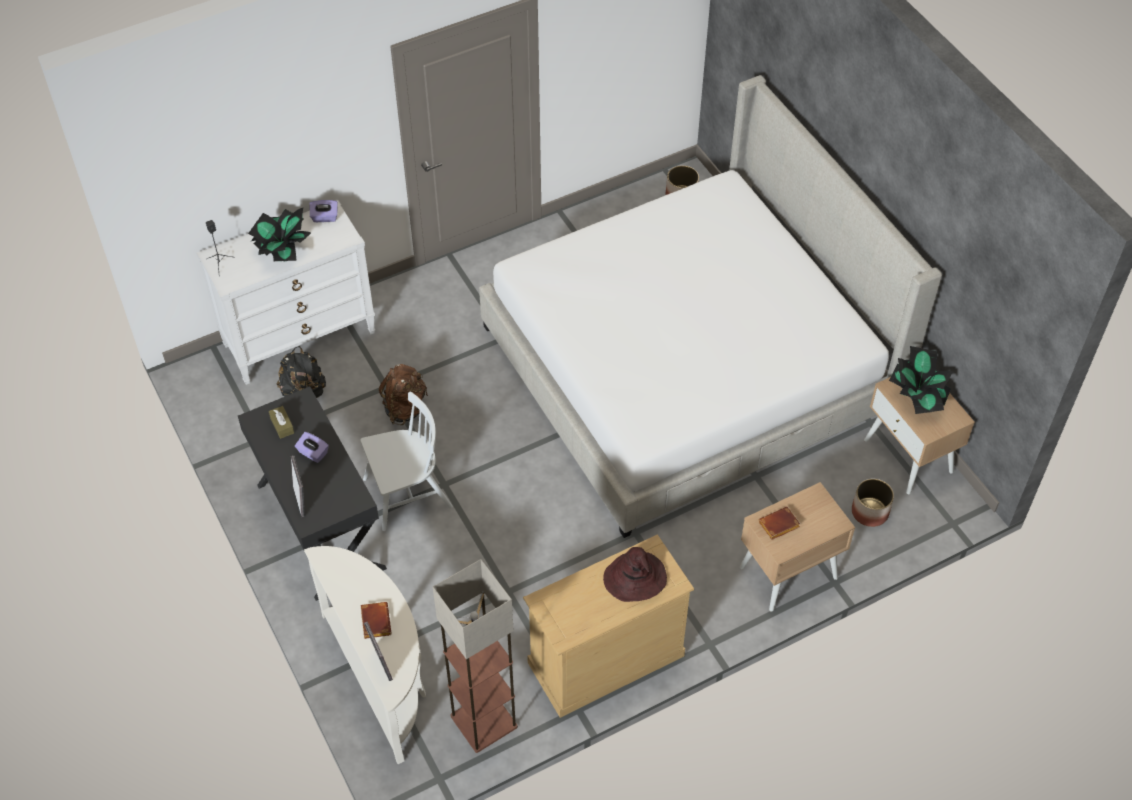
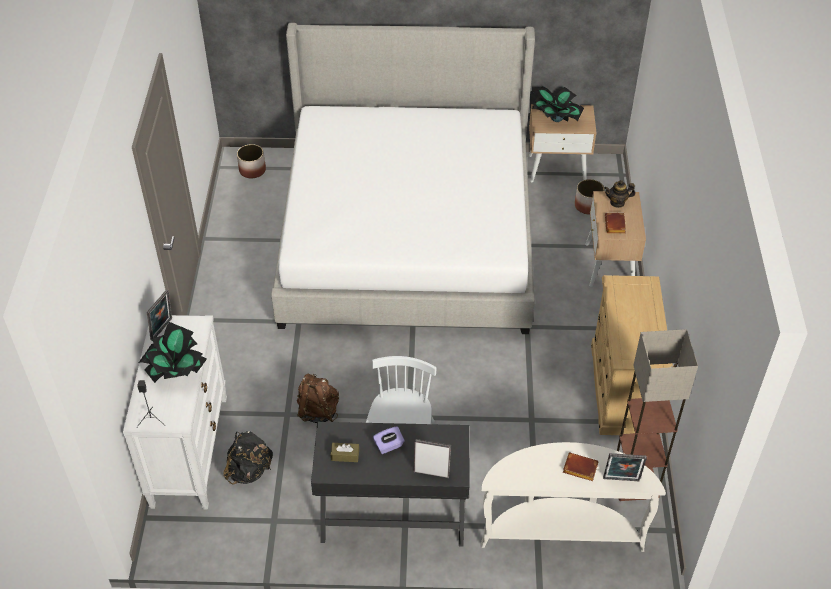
camera: 60 degrees left, 5 degrees down
purple tissue box [310,200,338,222] -> picture frame [147,290,172,340]
brown hat [603,547,667,602] -> none
none -> teapot [604,180,635,208]

